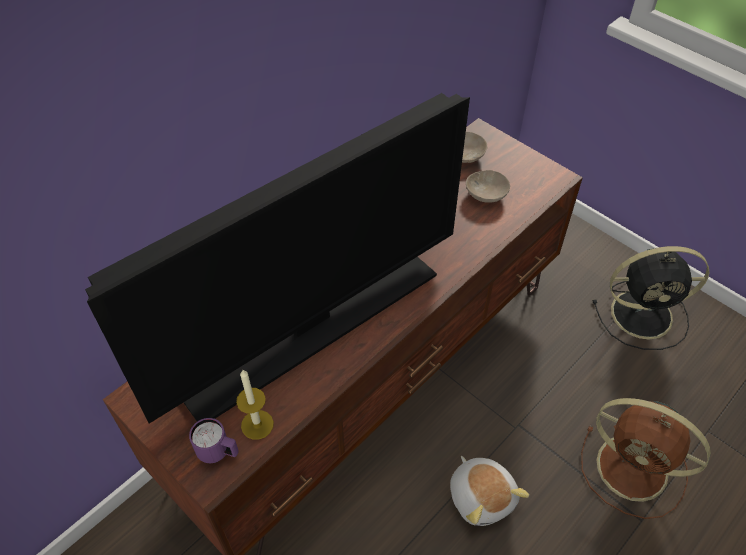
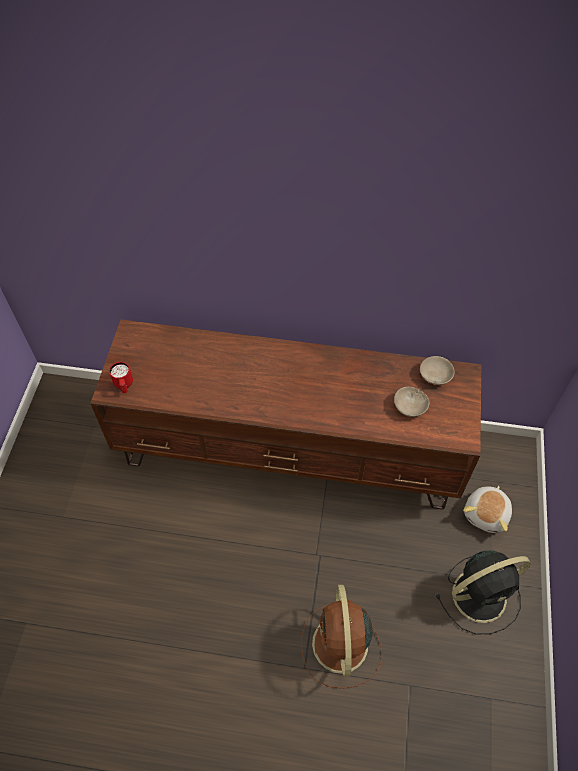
camera: 55 degrees right, 5 degrees up
television [85,93,470,424] -> none
purple mug [189,418,239,463] -> red mug [109,362,133,393]
candle [236,370,274,440] -> none
plush toy [450,456,529,526] -> plush toy moved to [463,486,512,533]
black fan [593,246,709,350] -> black fan turned 75 degrees counterclockwise [436,550,531,635]

